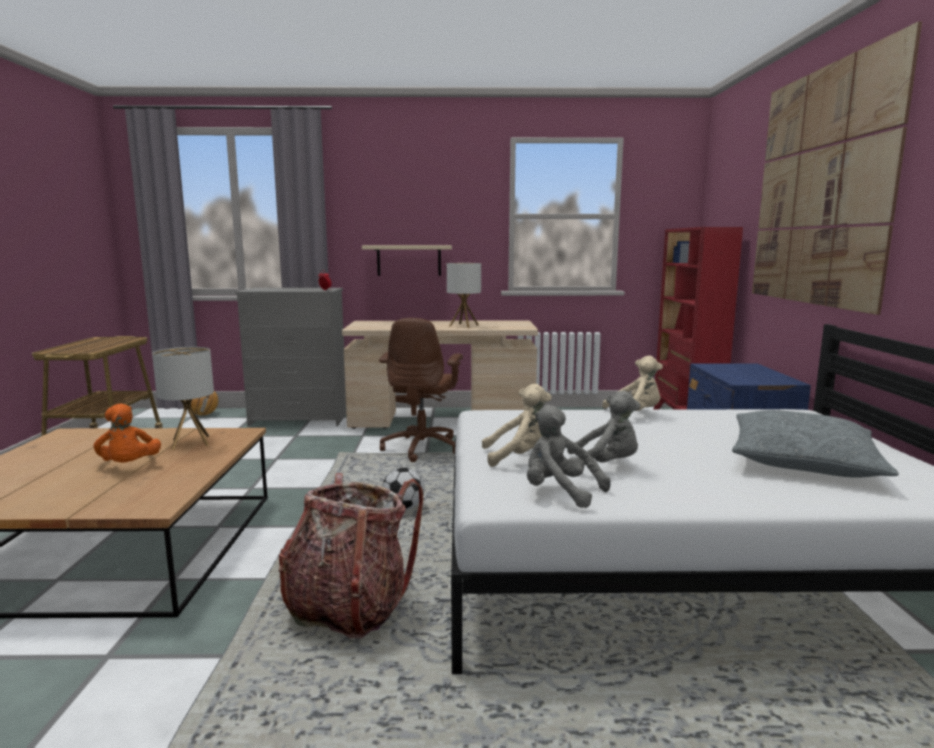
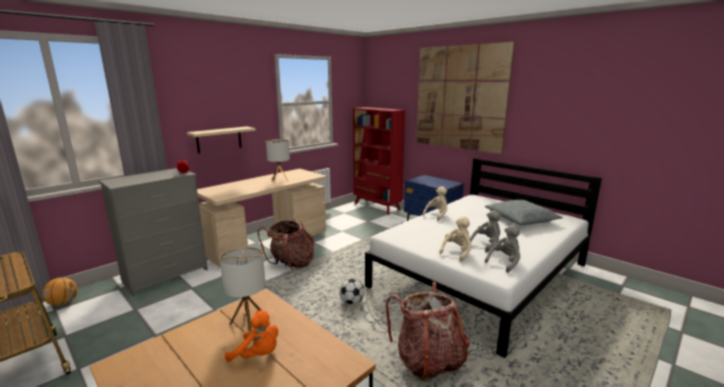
camera: 45 degrees left, 5 degrees up
brown office chair [379,318,463,462] -> backpack [258,218,314,270]
grey plush toy [527,405,611,508] -> grey plush toy turned 150 degrees clockwise [485,225,521,273]

